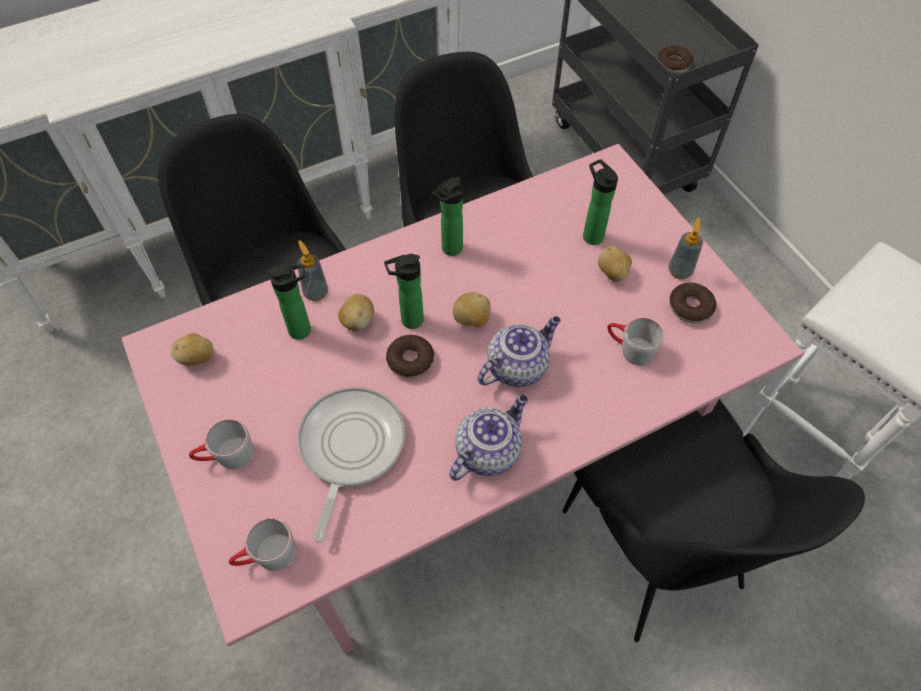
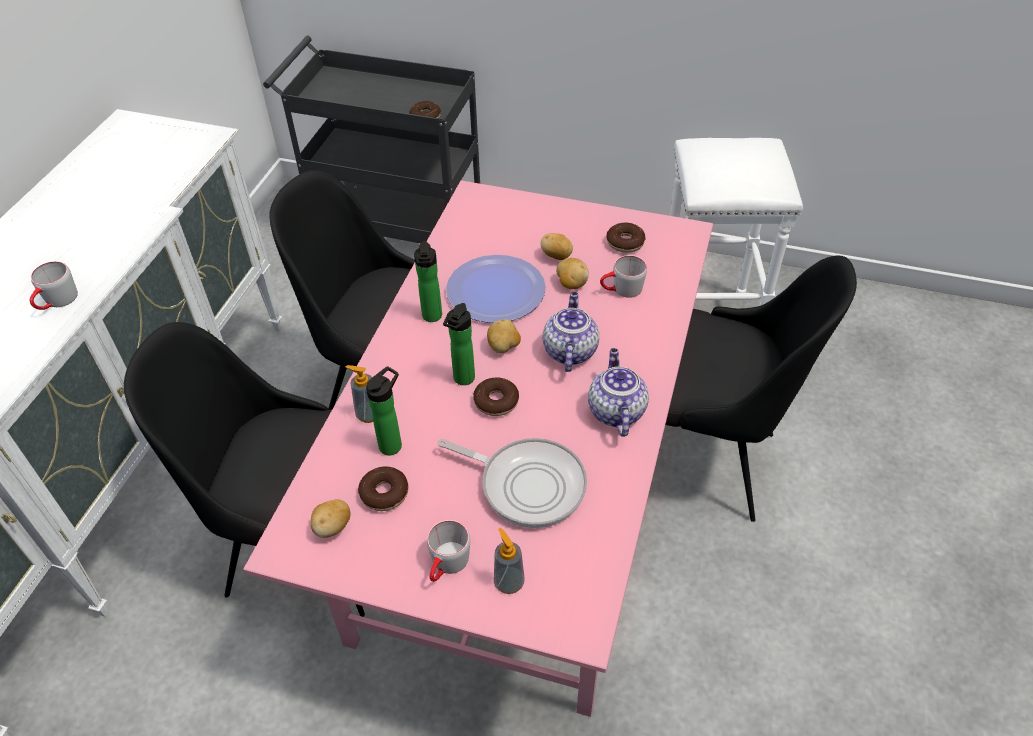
camera: 45 degrees left, 10 degrees down
grey mug [229,518,295,571] -> grey mug moved to [30,261,78,310]
frying pan [297,387,405,543] -> frying pan turned 150 degrees clockwise [438,438,587,528]
potato [338,294,374,332] -> potato moved to [556,258,589,289]
bottle [583,159,618,245] -> none
soap dispenser [668,217,703,279] -> soap dispenser moved to [494,528,525,594]
none -> donut [358,466,409,511]
none -> plate [446,255,546,323]

